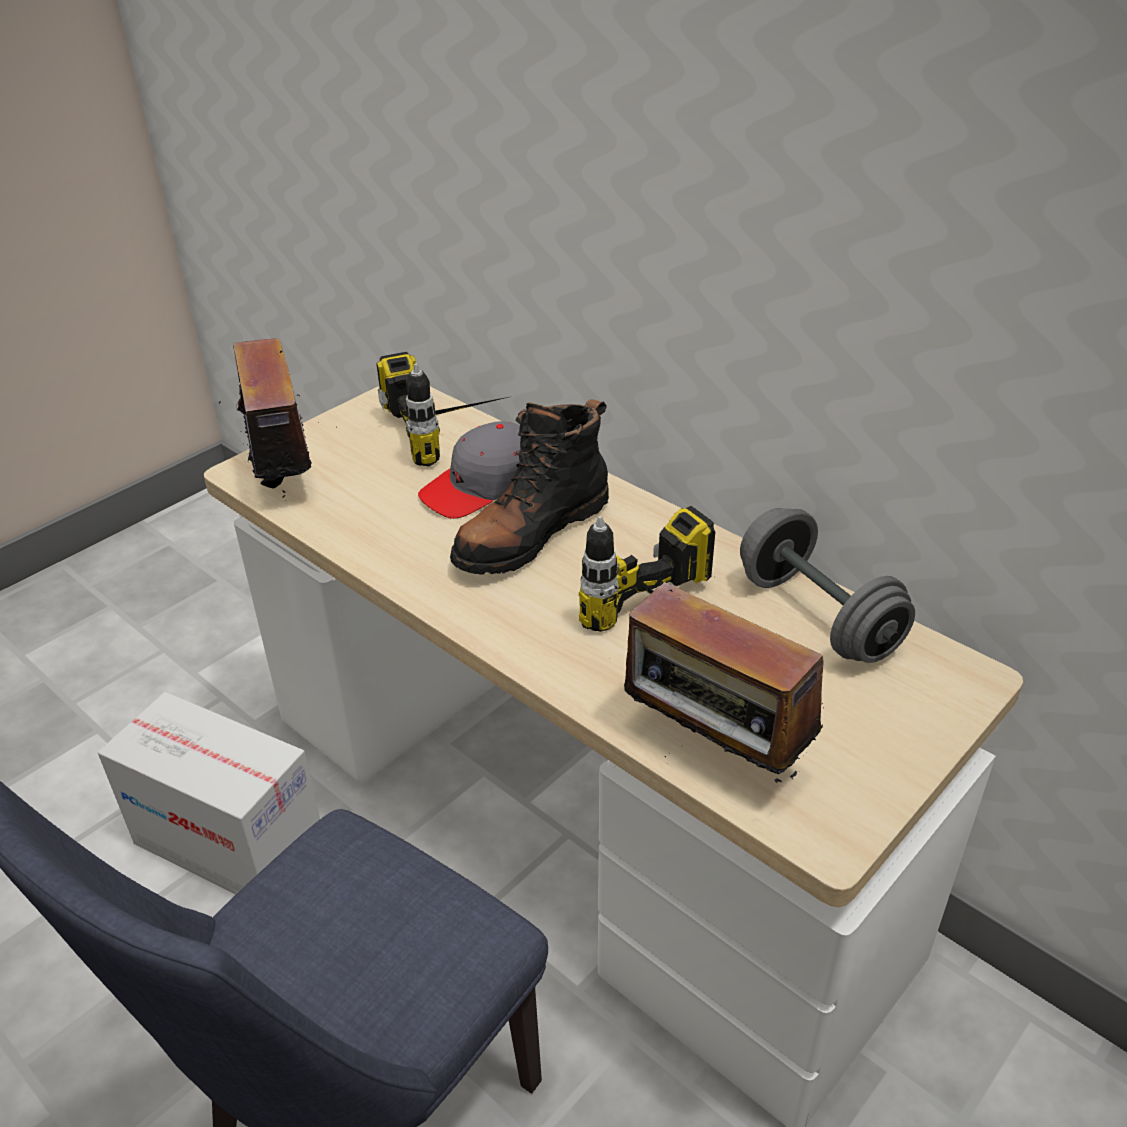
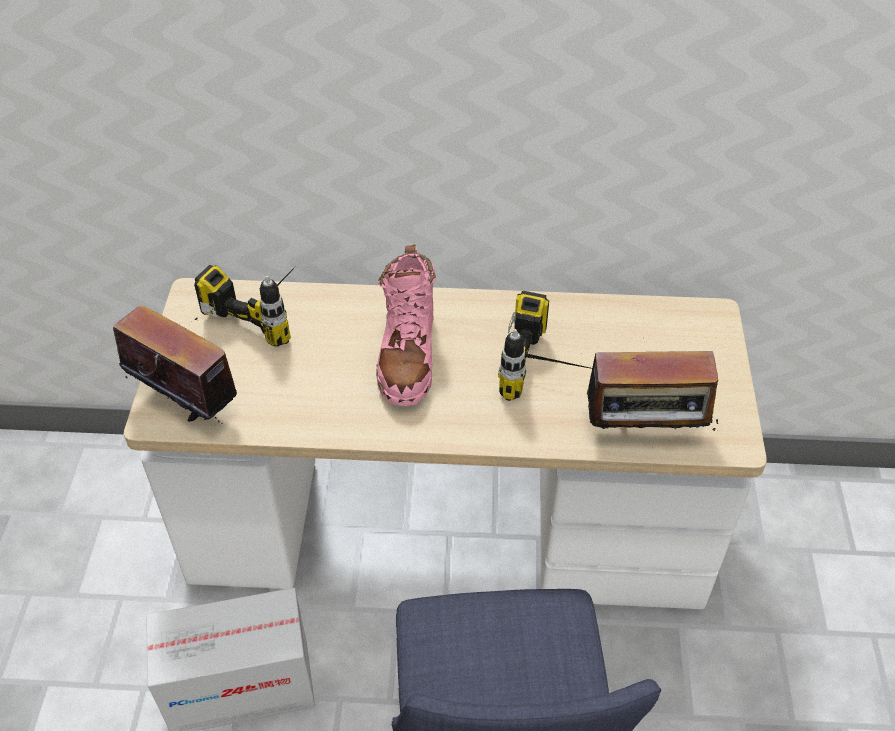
camera: 40 degrees left, 10 degrees up
grey cap [418,421,521,519] -> none
black boot [450,399,609,575] -> pink boot [376,244,436,406]
grey dumbbell [740,508,915,663] -> none

